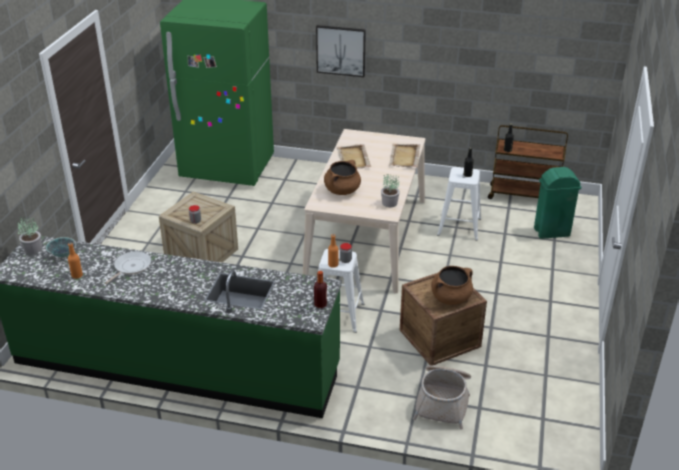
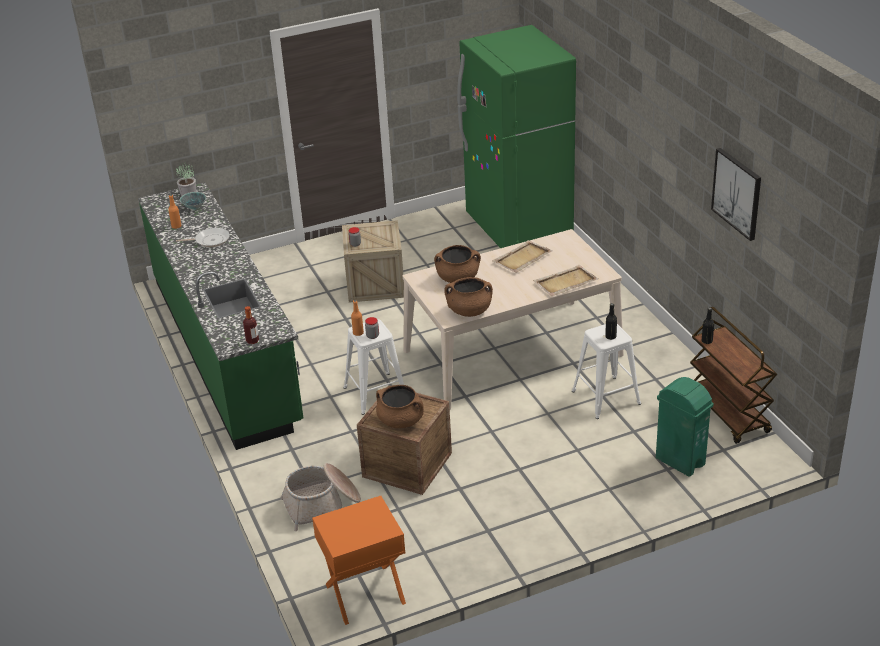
camera: 55 degrees right, 0 degrees up
picture [316,25,366,77] -> picture moved to [711,148,761,241]
potted plant [381,174,400,207] -> brown cooking pot [444,277,493,317]
none -> orange nightstand [312,496,406,625]

